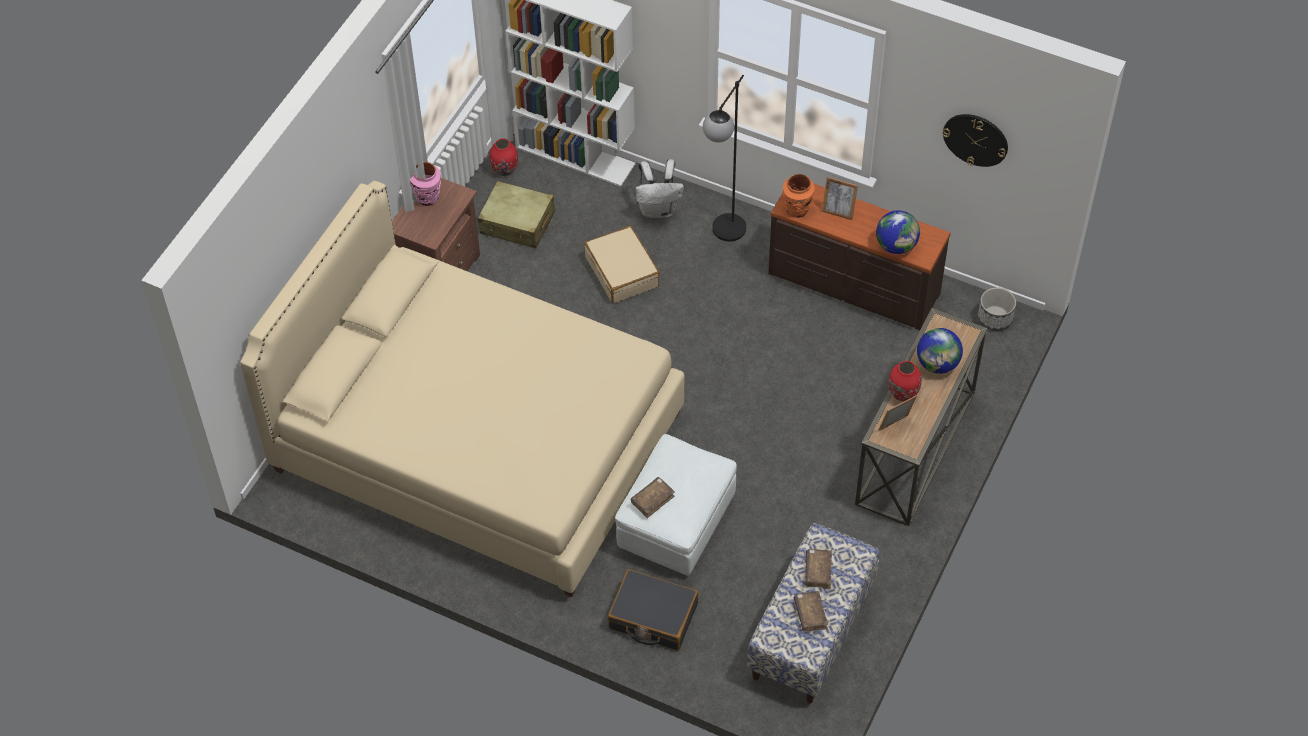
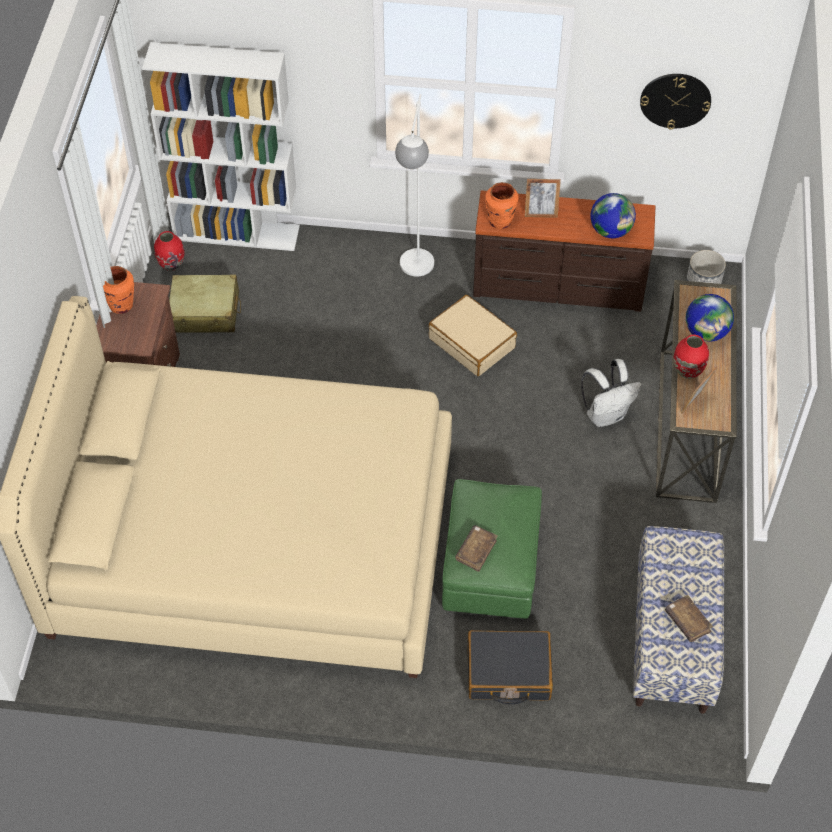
camera: 20 degrees left, 0 degrees up
pink vase [410,162,441,206] -> orange vase [103,266,134,314]
beige suitcase [584,226,660,303] -> beige suitcase moved to [429,295,517,376]
white ottoman [615,434,737,576] -> green ottoman [442,479,542,619]
white backpack [636,159,684,218] -> white backpack moved to [581,359,642,427]
black floor lamp [703,75,746,242] -> white floor lamp [395,94,434,277]
brown book [805,549,832,589] -> none

